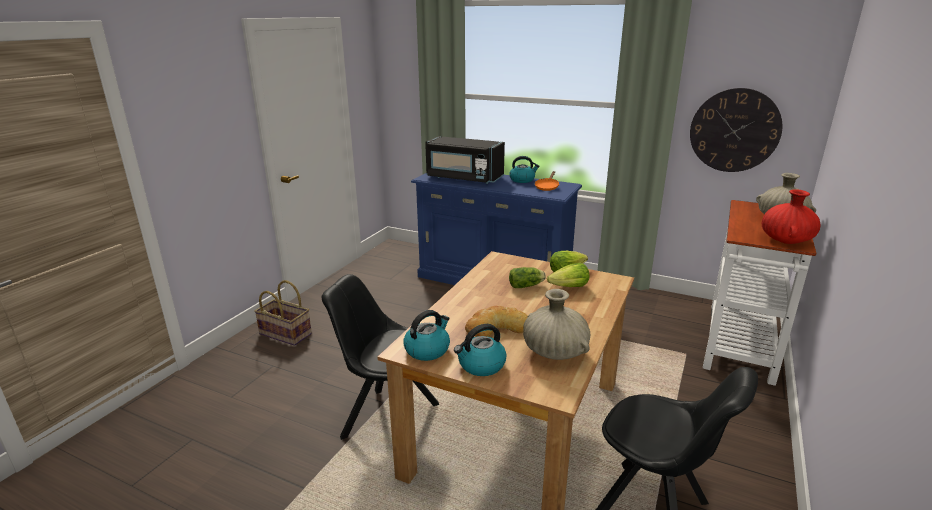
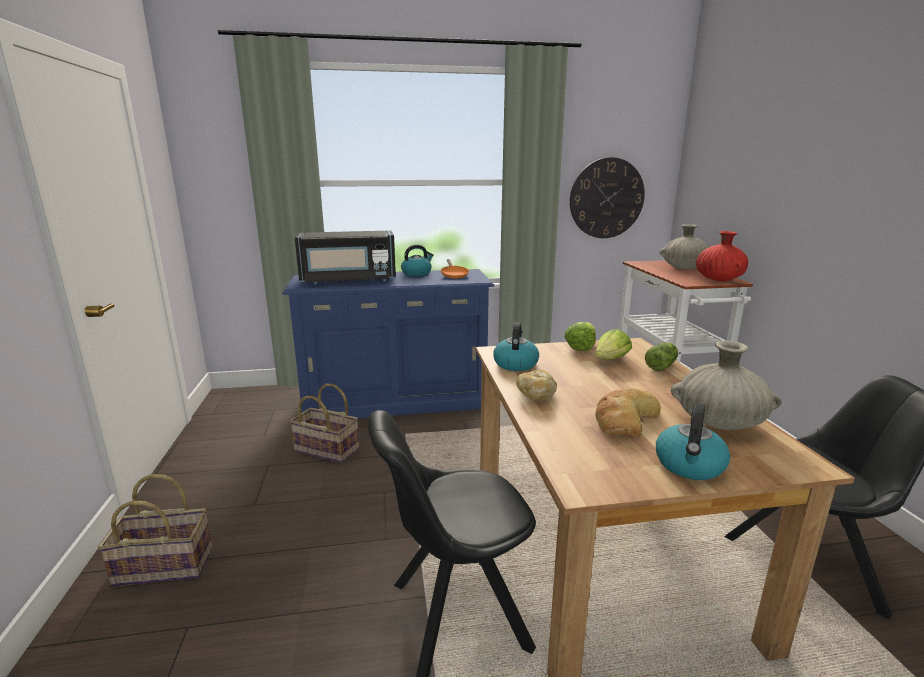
camera: 35 degrees left, 5 degrees down
kettle [403,310,450,361] -> kettle moved to [493,322,539,371]
lettuce [509,267,546,288] -> lettuce moved to [645,342,678,371]
none -> basket [290,384,359,463]
none -> bread [516,370,557,400]

